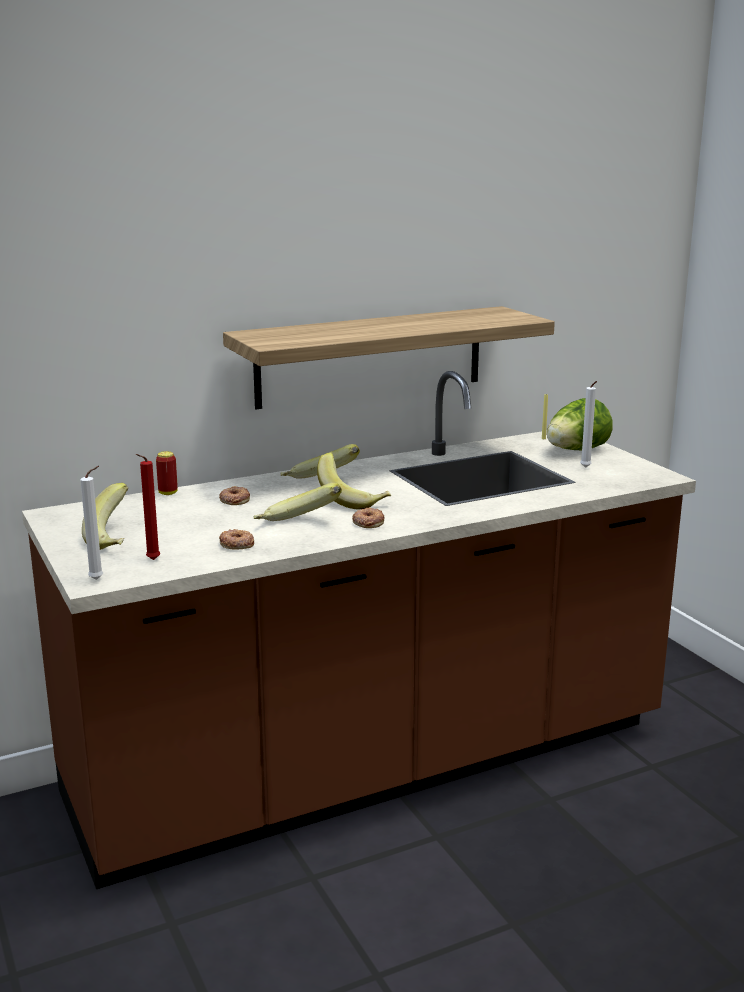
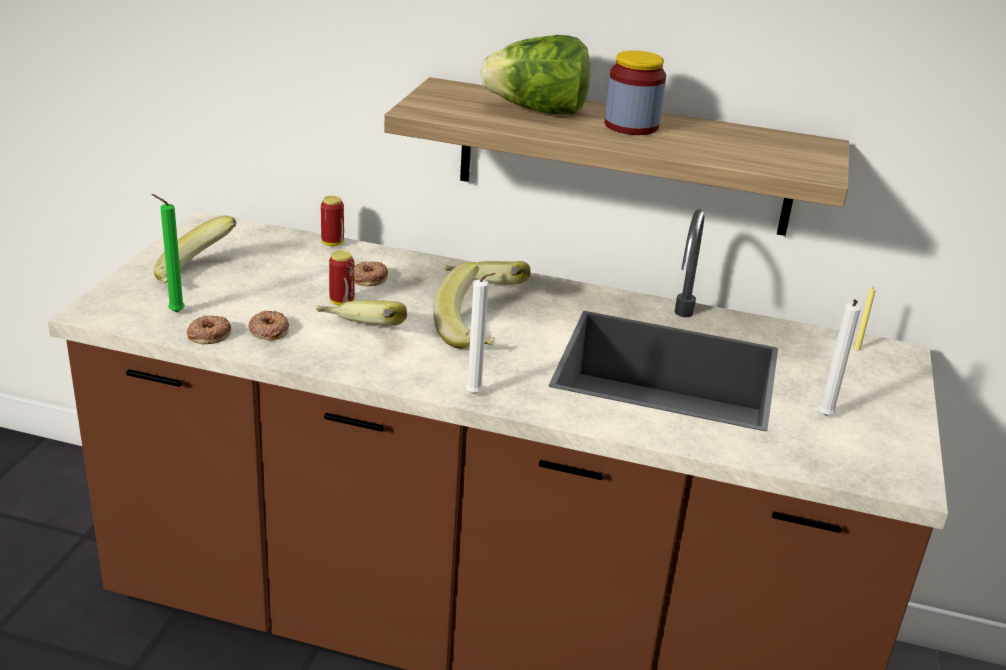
camera: 40 degrees right, 10 degrees up
white candle [80,466,103,580] -> white candle moved to [466,273,496,394]
red candle [136,454,160,560] -> green candle [151,194,185,312]
donut [352,508,384,528] -> donut moved to [187,315,231,344]
lettuce [547,398,613,451] -> lettuce moved to [480,35,590,114]
none -> can [329,250,354,306]
none -> jar [605,50,666,135]

